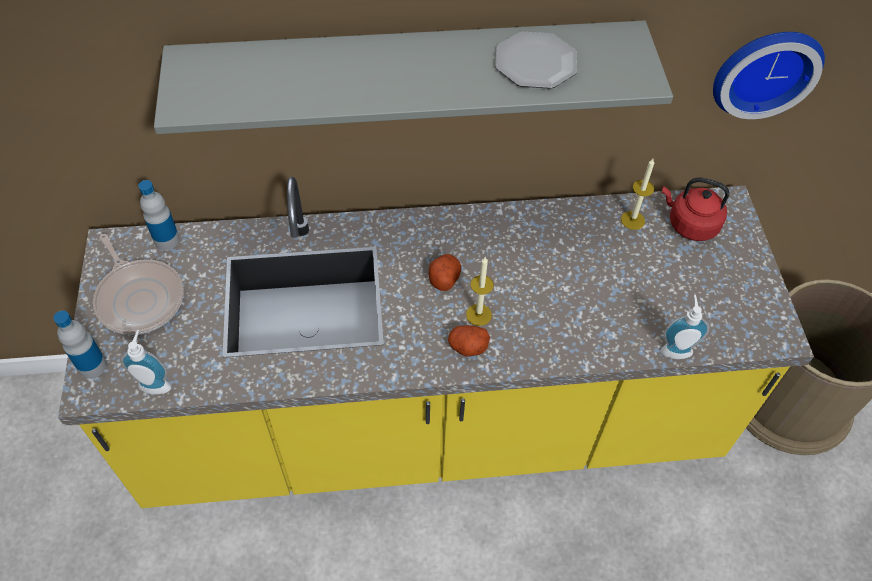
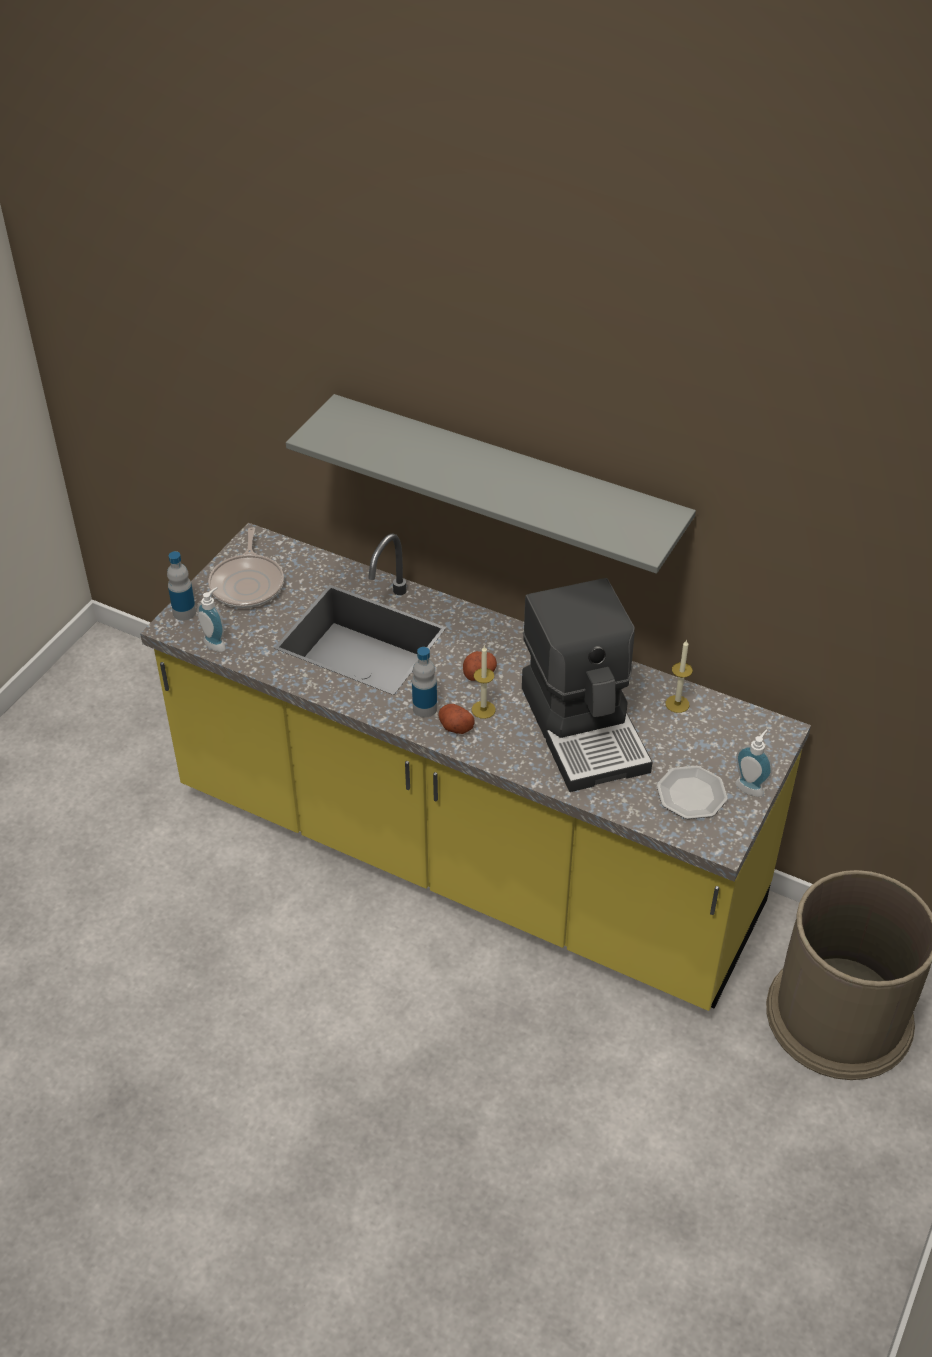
camera: 35 degrees right, 10 degrees down
bottle [138,180,180,250] -> bottle moved to [412,647,437,718]
plate [495,32,577,89] -> plate moved to [657,766,728,819]
soap dispenser [660,295,710,359] -> soap dispenser moved to [735,730,772,797]
red kettle [662,177,730,241] -> none
wall clock [713,32,825,119] -> none
none -> coffee machine [522,578,652,792]

